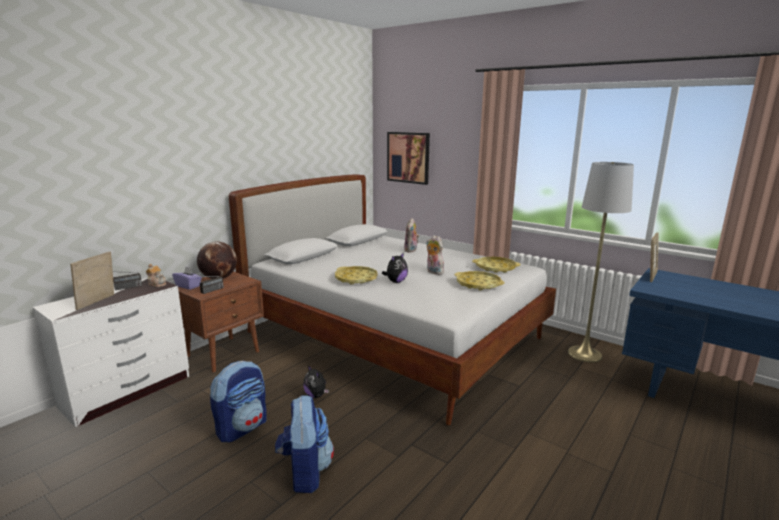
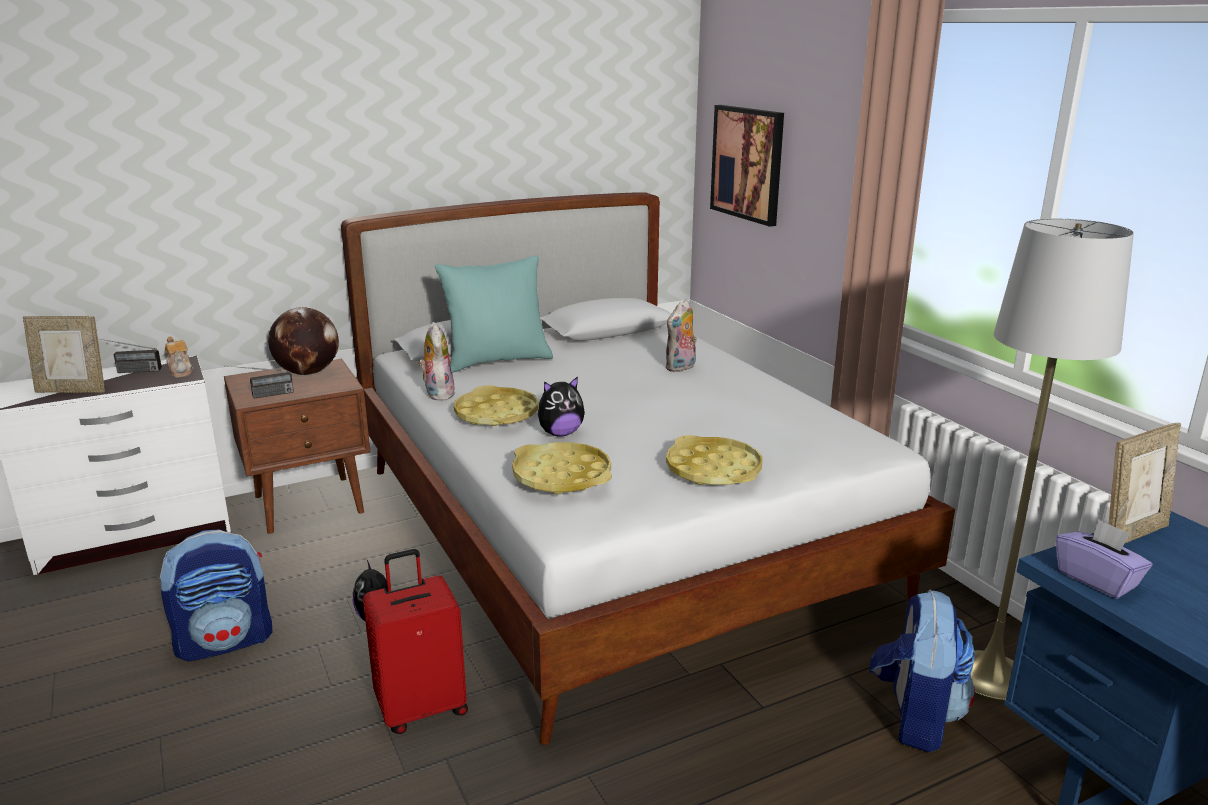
camera: 25 degrees right, 5 degrees up
picture frame [70,252,114,310] -> picture frame turned 135 degrees counterclockwise [23,316,105,393]
purple tissue box [172,266,202,290] -> purple tissue box moved to [1056,519,1152,599]
backpack [275,395,334,493] -> backpack moved to [870,590,975,752]
plush toy [426,235,444,275] -> plush toy moved to [418,322,455,401]
yellow tray [472,257,520,273] -> yellow tray moved to [512,442,612,495]
none -> red suitcase [363,549,468,734]
none -> turquoise pillow [435,256,553,373]

